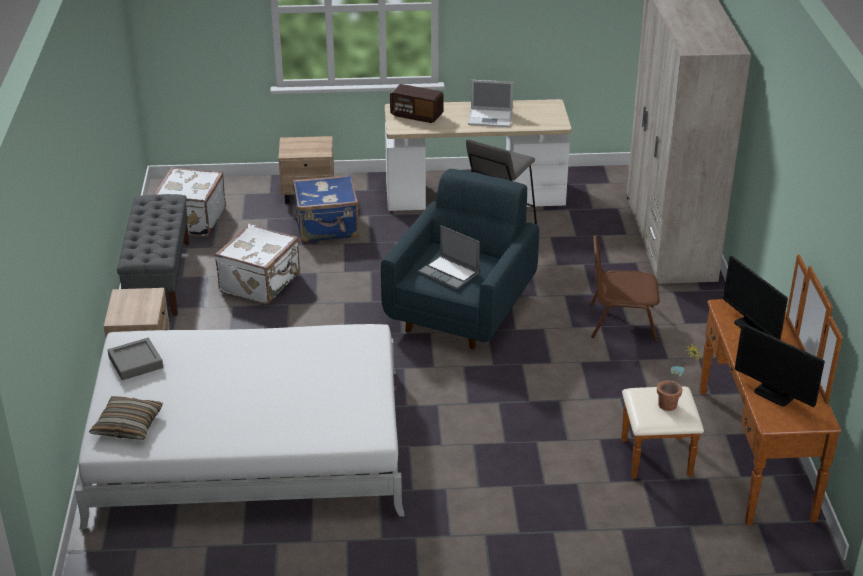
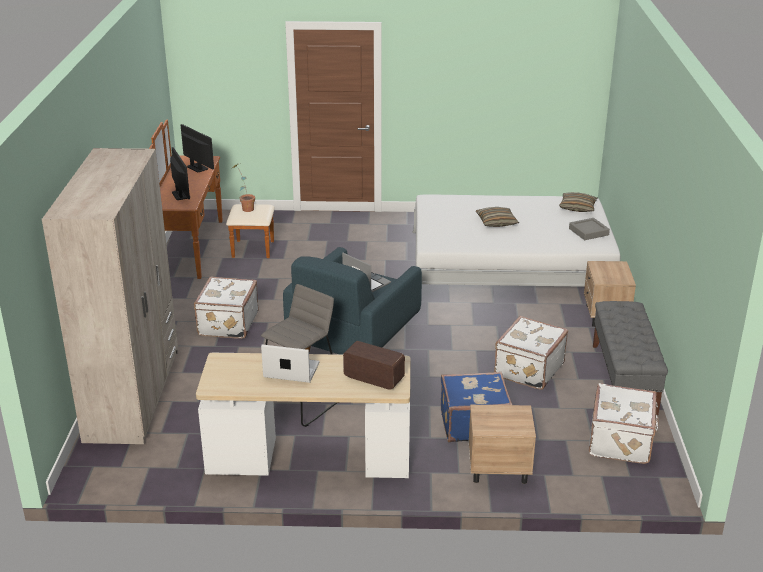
camera: 175 degrees left, 5 degrees down
brown chair [590,235,660,342] -> white suitcase [194,277,259,339]
none -> pillow [476,207,519,227]

